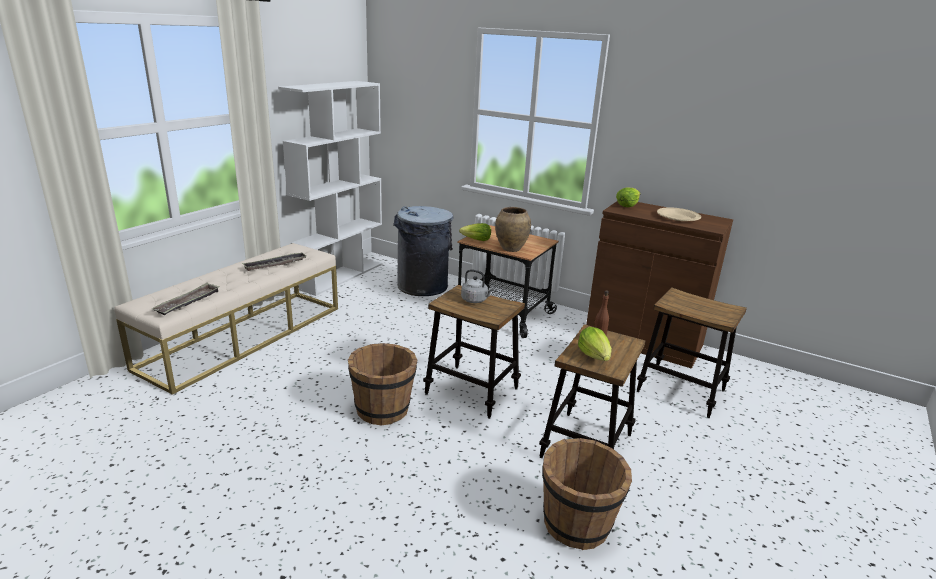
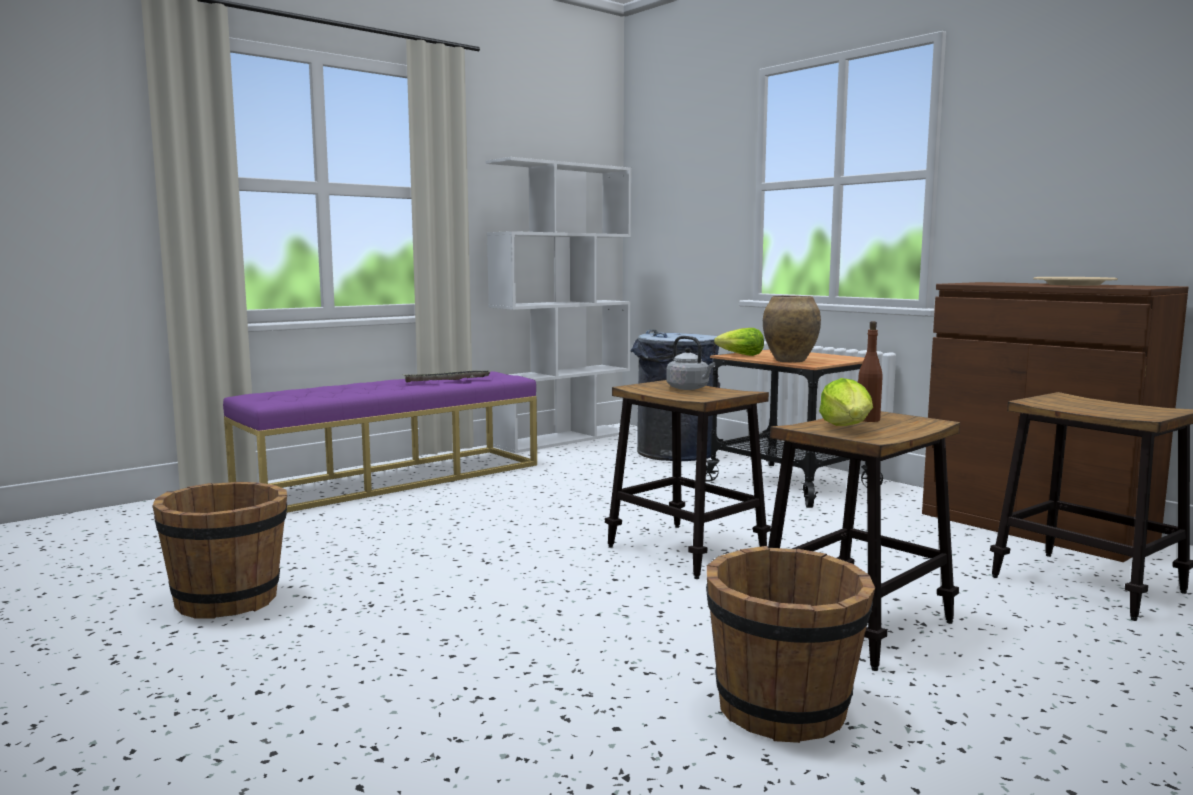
camera: 20 degrees right, 15 degrees down
beige bench [114,243,338,395] -> purple bench [223,371,537,513]
tray [152,283,220,315] -> none
brown bucket [348,343,417,425] -> brown bucket moved to [152,482,287,619]
lettuce [616,188,641,207] -> none

